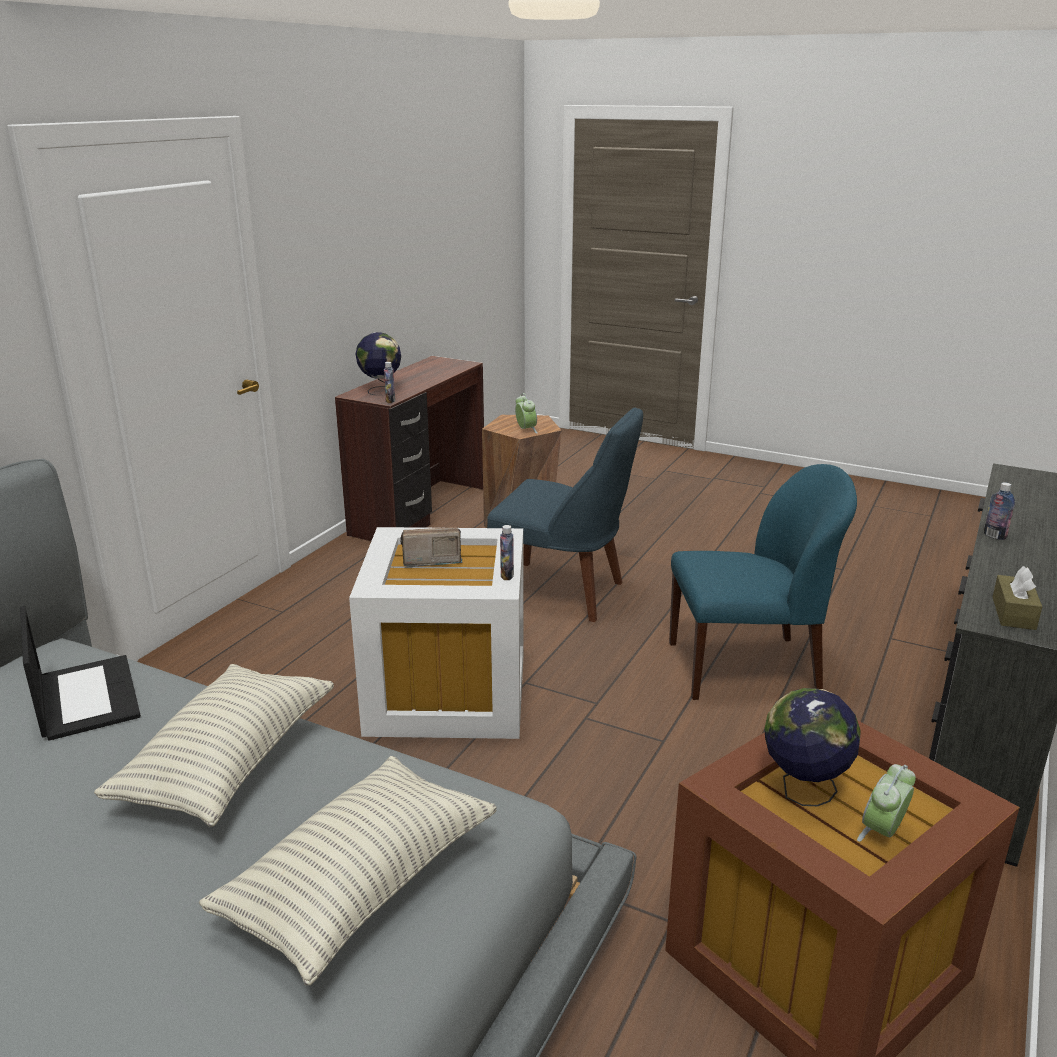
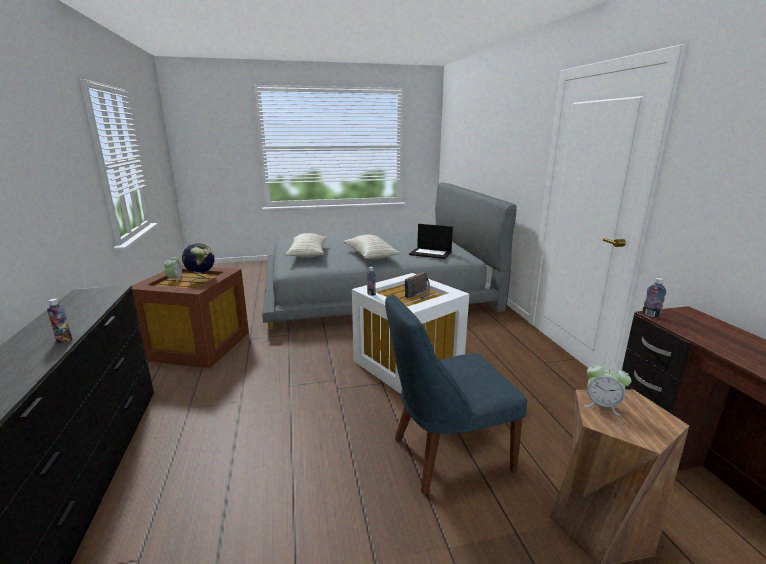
camera: 140 degrees right, 5 degrees down
globe [356,332,401,395] -> none
blue chair [669,464,857,700] -> none
brown tissue box [993,566,1042,630] -> none

